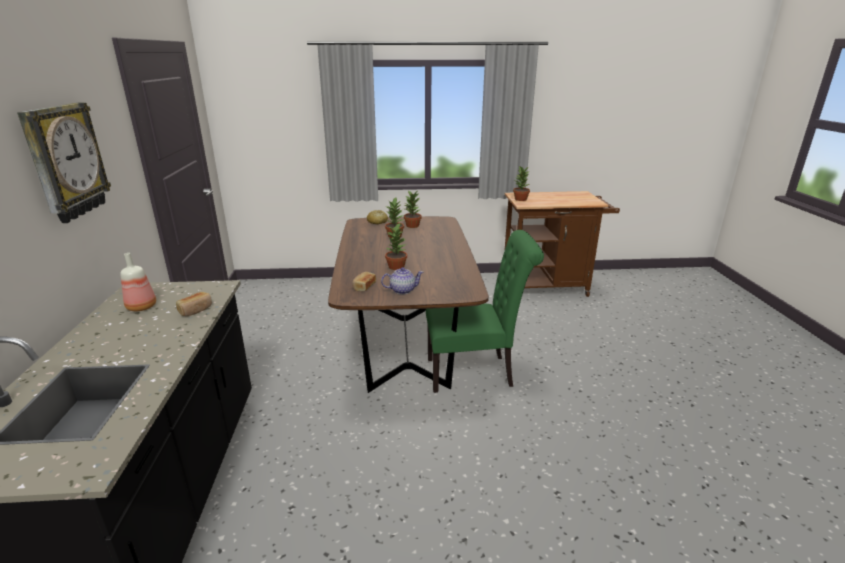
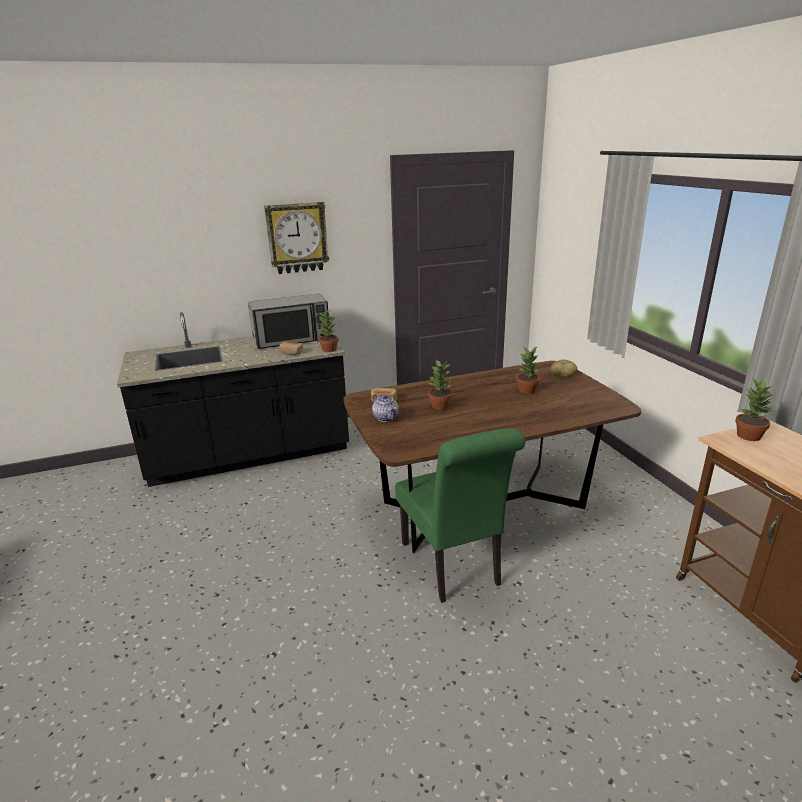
camera: 75 degrees right, 0 degrees up
bottle [120,253,156,311] -> microwave [248,294,330,349]
potted plant [404,191,422,228] -> potted plant moved to [318,310,339,352]

